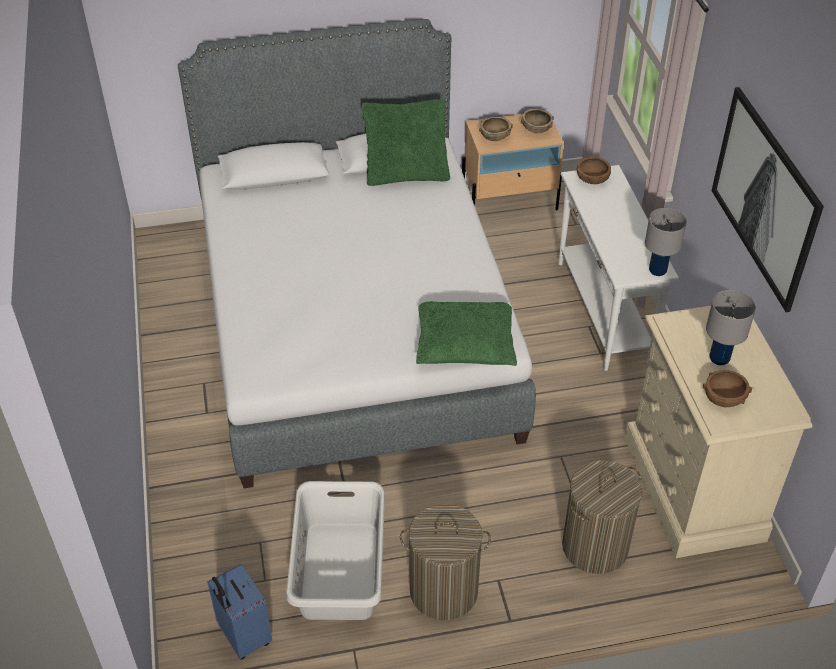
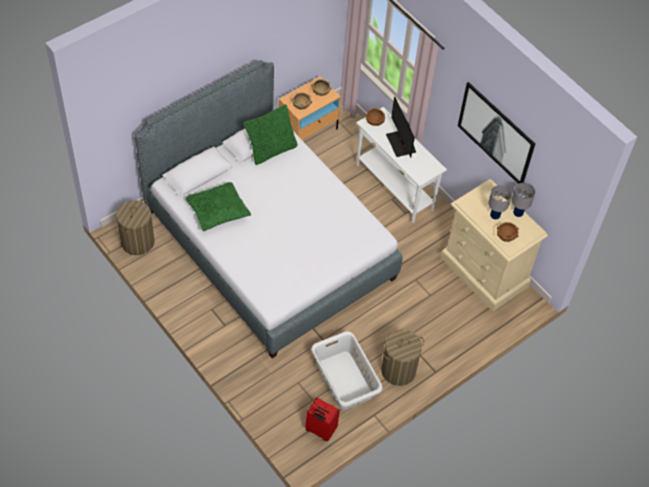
camera: 30 degrees left, 10 degrees up
blue suitcase [207,564,272,659] -> red suitcase [305,398,340,441]
green pillow [416,301,517,366] -> green pillow moved to [186,182,251,232]
laundry basket [562,460,642,574] -> laundry basket moved to [116,200,154,255]
grey table lamp [645,208,687,276] -> grey table lamp moved to [512,183,535,217]
none -> monitor [386,97,416,158]

